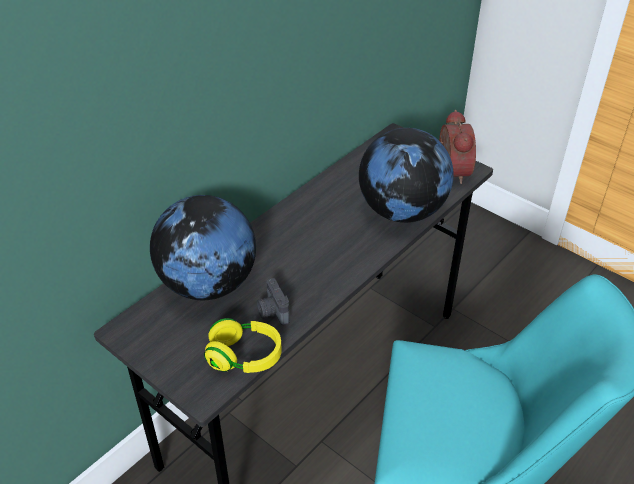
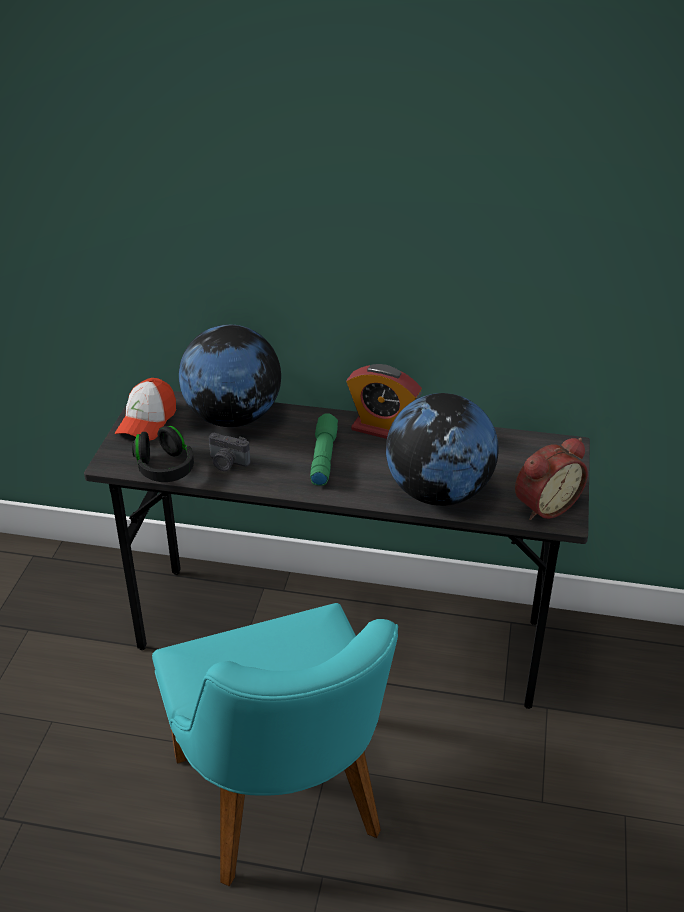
camera: 60 degrees right, 5 degrees down
yellow headphones [204,318,282,373] -> black headphones [132,426,194,482]
camera [257,278,290,325] -> camera turned 105 degrees counterclockwise [209,433,250,471]
none -> cap [115,378,176,440]
none -> green flashlight [310,413,338,485]
none -> alarm clock [346,364,422,439]

